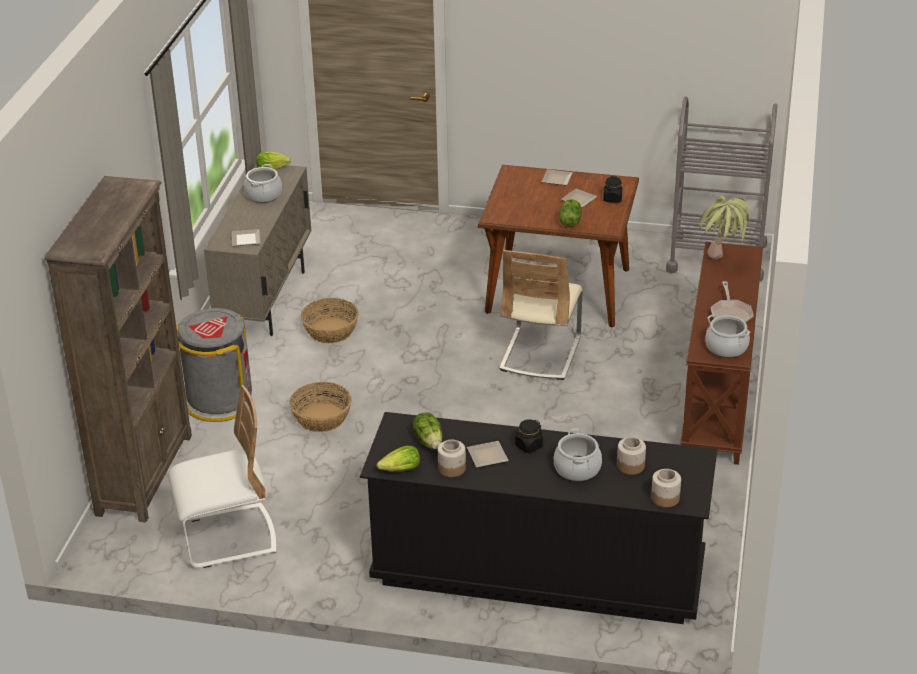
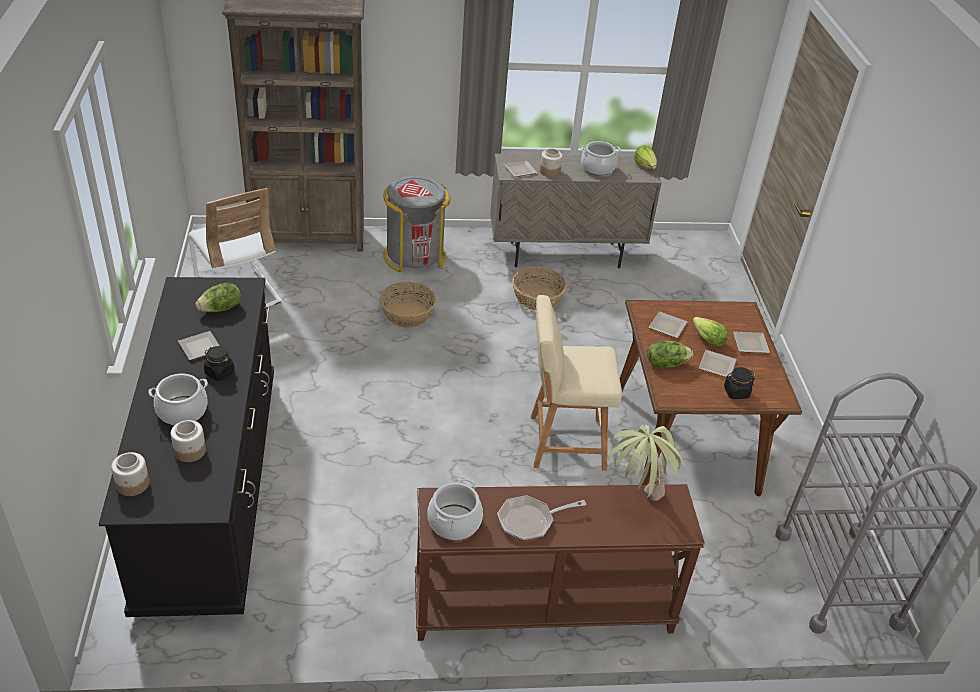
camera: 70 degrees right, 5 degrees up
lettuce [377,445,420,471] -> lettuce moved to [692,317,728,347]
jar [438,440,466,477] -> jar moved to [540,148,563,177]
beige chair [499,250,583,380] -> beige stool [531,295,622,471]
none -> plate [649,311,687,338]

